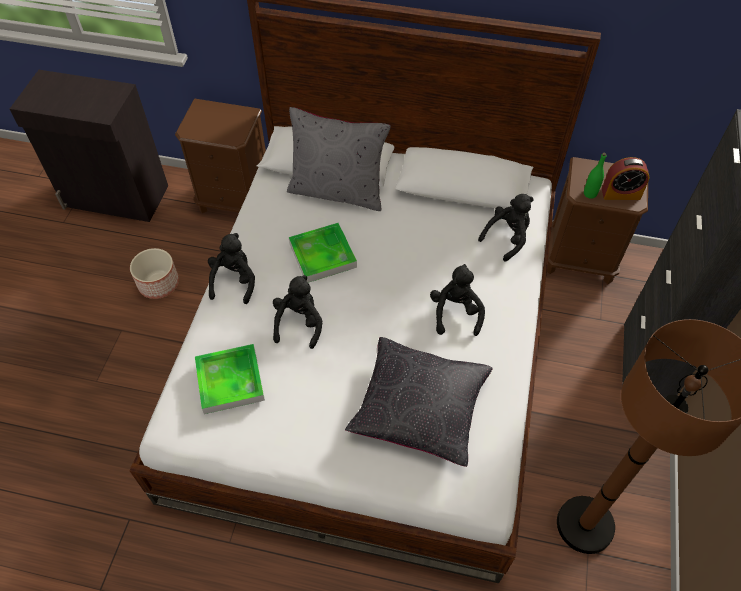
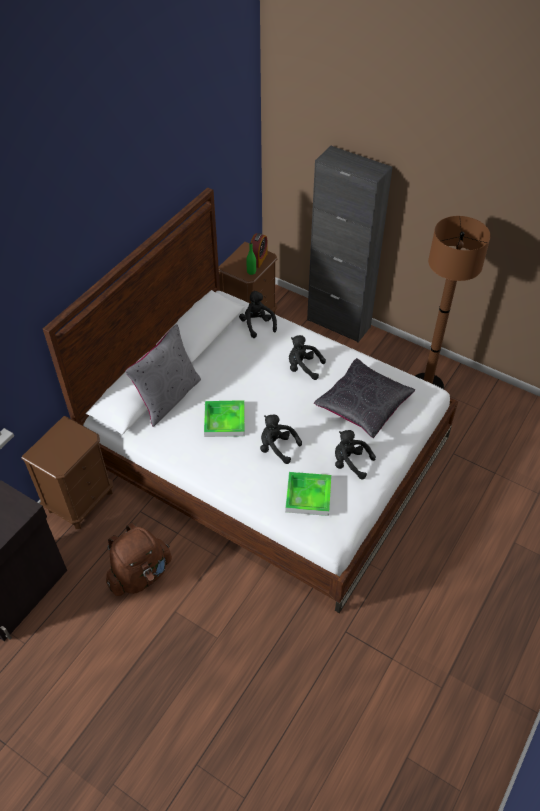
camera: 70 degrees left, 5 degrees down
planter [130,248,179,299] -> brown backpack [106,523,172,596]
black plush toy [208,233,255,304] -> black plush toy moved to [335,430,376,479]

